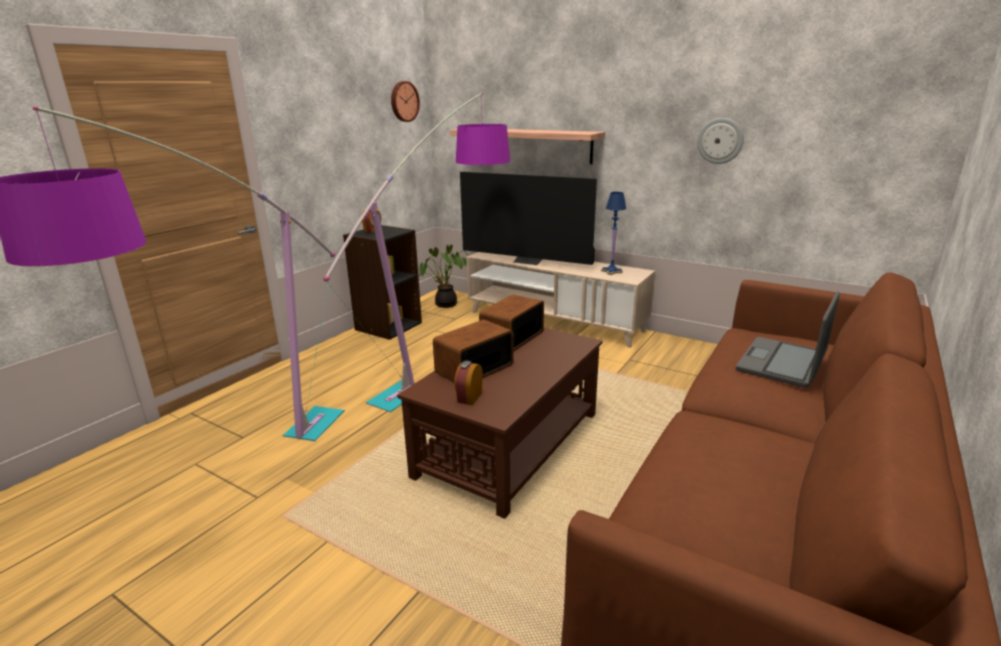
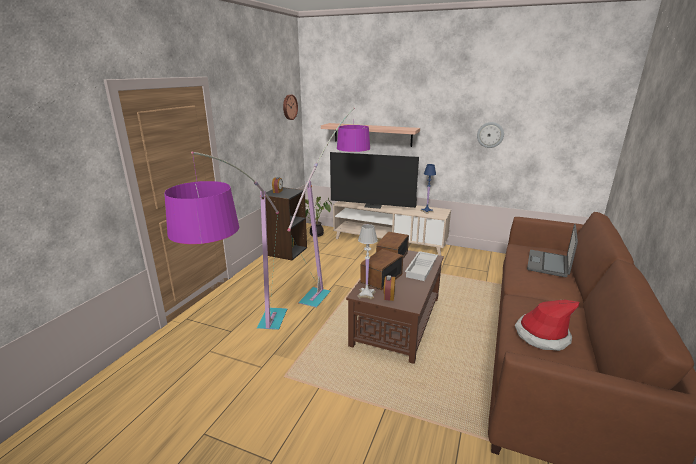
camera: 10 degrees left, 0 degrees up
none -> white table lamp [357,224,378,300]
none -> white tray [405,251,438,281]
none -> hat [515,299,579,351]

